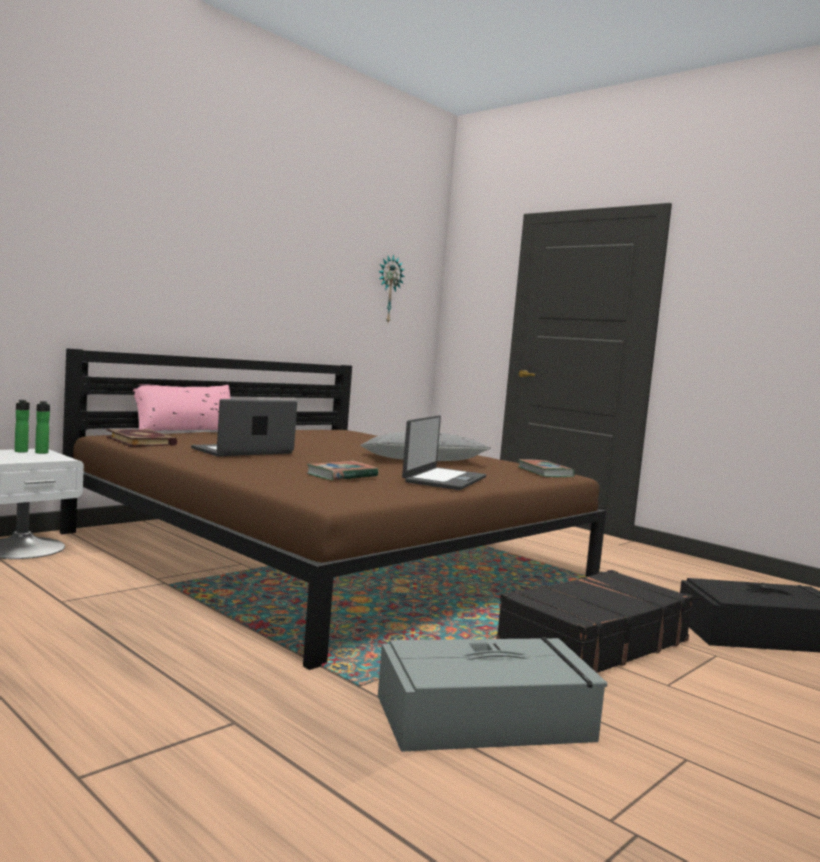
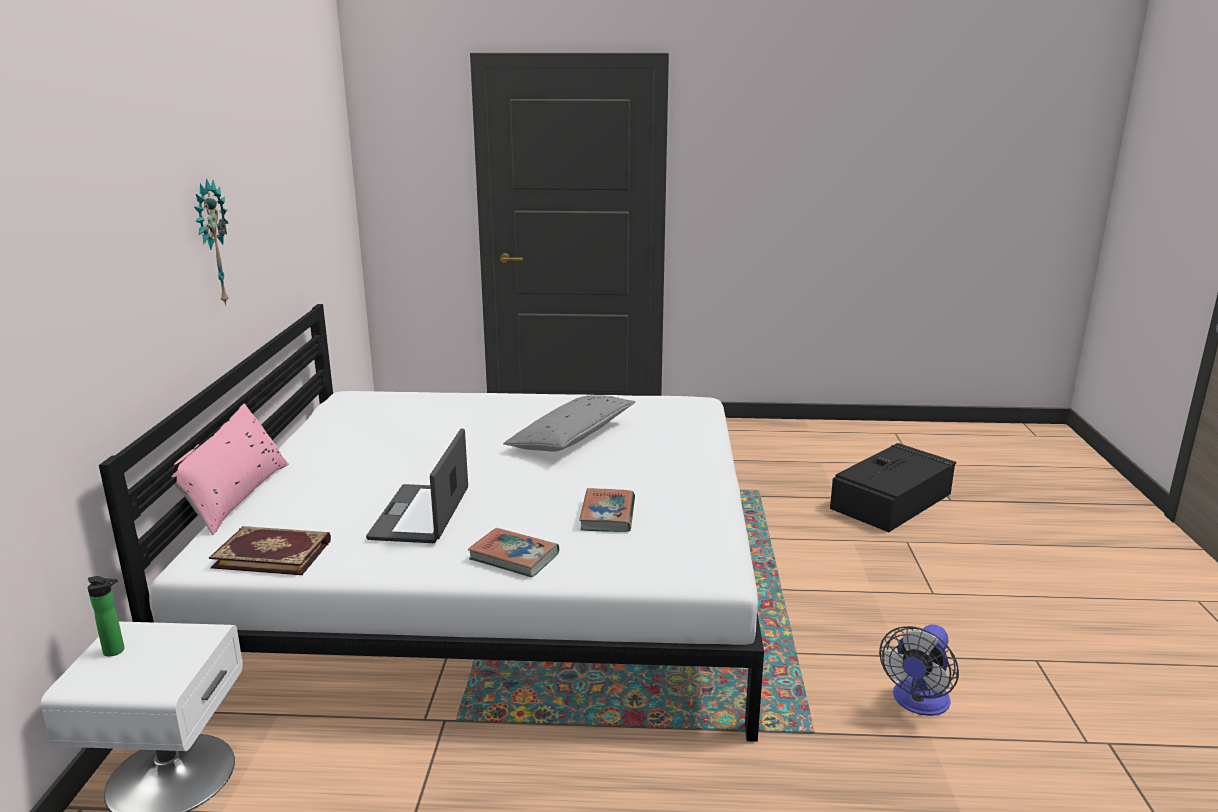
camera: 40 degrees left, 15 degrees up
bottle [35,401,50,454] -> none
brown bed [60,348,606,670] -> white bed [99,304,764,742]
wall clock [378,254,405,322] -> wall clock moved to [194,179,229,306]
grey storage box [378,638,607,752] -> fan [879,624,959,716]
laptop [402,415,486,490] -> none
black suitcase [496,570,694,673] -> none
book [518,459,575,477] -> book moved to [468,528,559,578]

